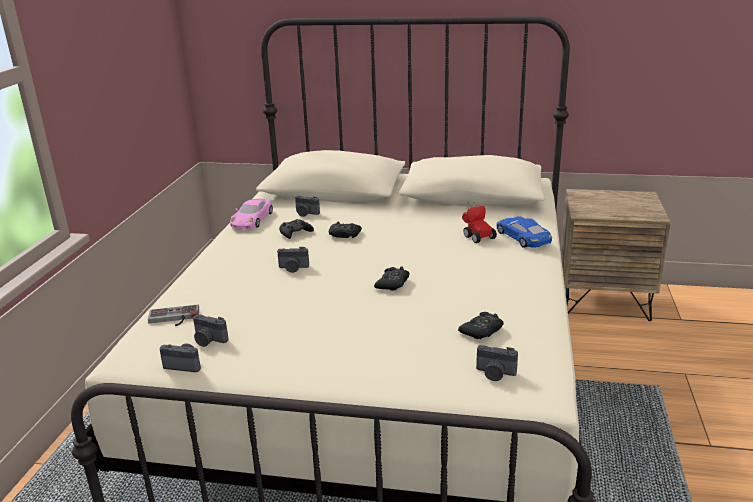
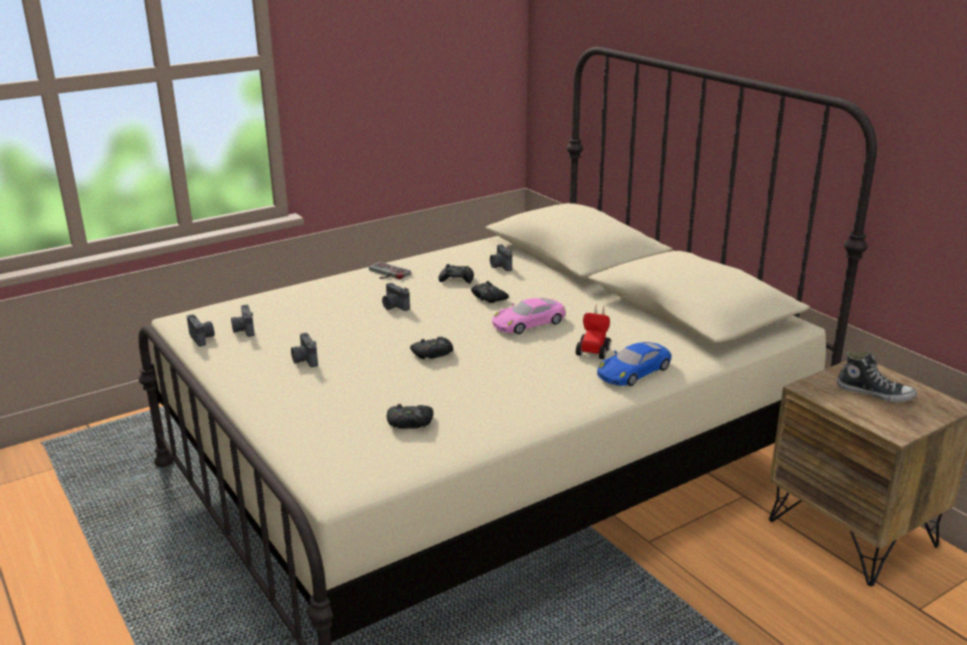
camera: 45 degrees right, 0 degrees up
game controller [148,305,199,326] -> game controller moved to [369,262,411,279]
pink toy car [230,198,273,229] -> pink toy car moved to [492,298,566,334]
camera [476,345,518,381] -> camera moved to [291,333,318,367]
blue toy car [497,216,552,248] -> blue toy car turned 150 degrees counterclockwise [597,342,671,386]
none -> shoe [837,351,917,403]

